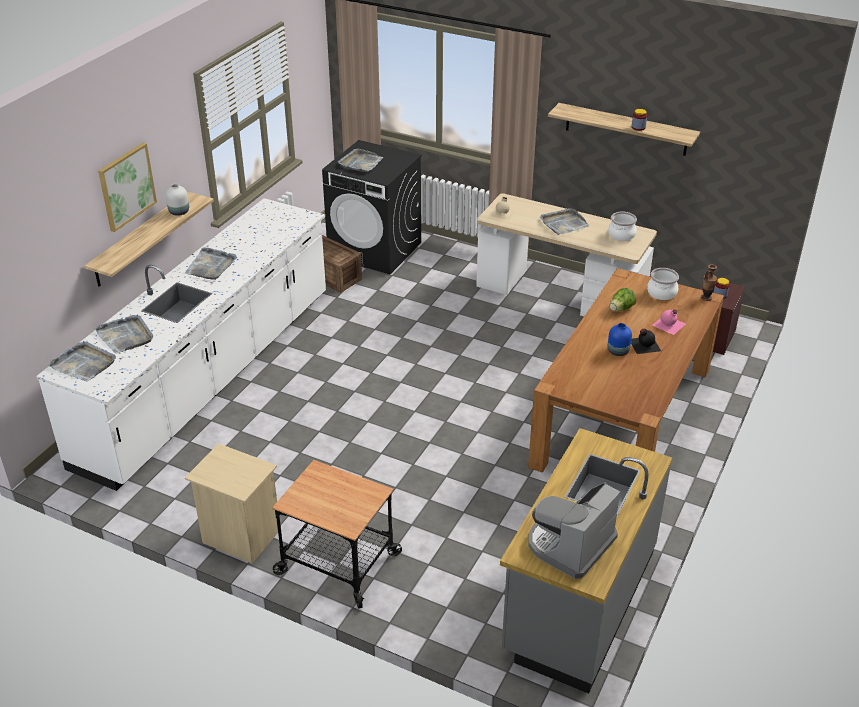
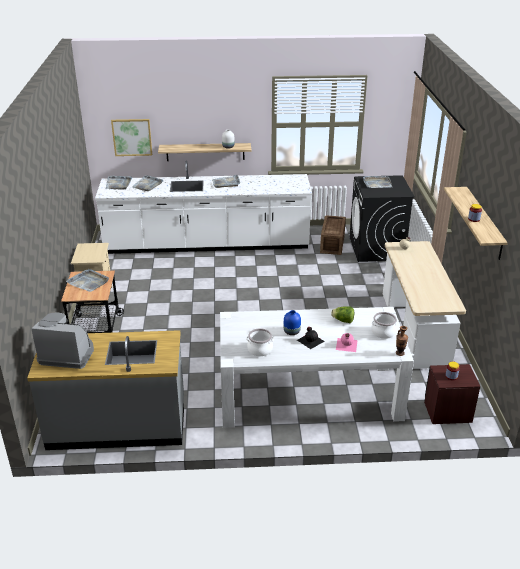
camera: 60 degrees right, 5 degrees down
picture [98,143,157,232] -> picture moved to [111,119,152,156]
brown dining table [528,268,724,473] -> white dining table [220,307,414,428]
grey tray [540,208,590,235] -> grey tray moved to [66,269,109,292]
cooking pot [608,212,637,241] -> cooking pot moved to [246,328,274,356]

